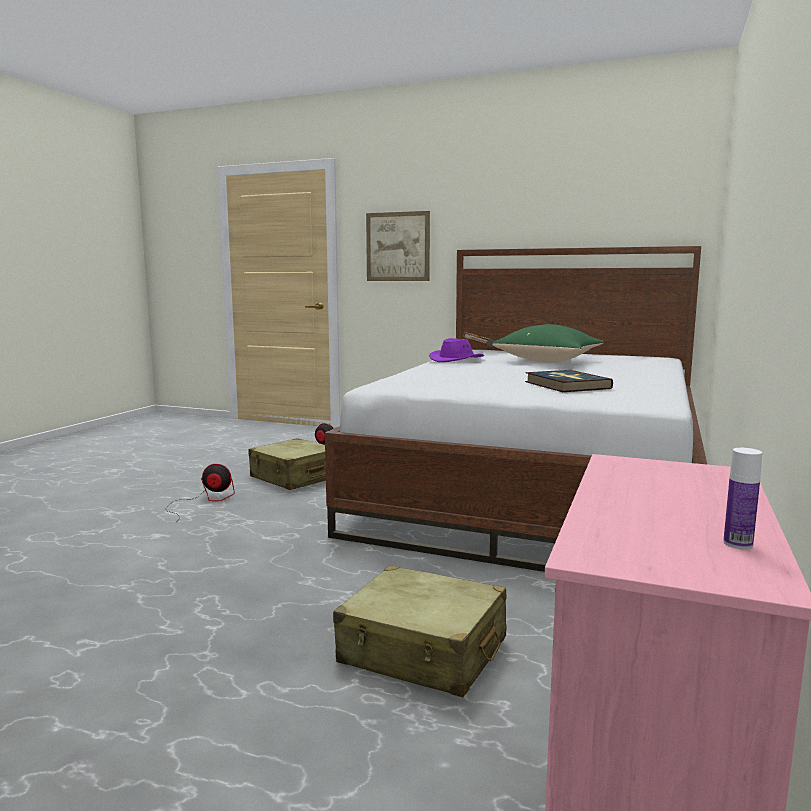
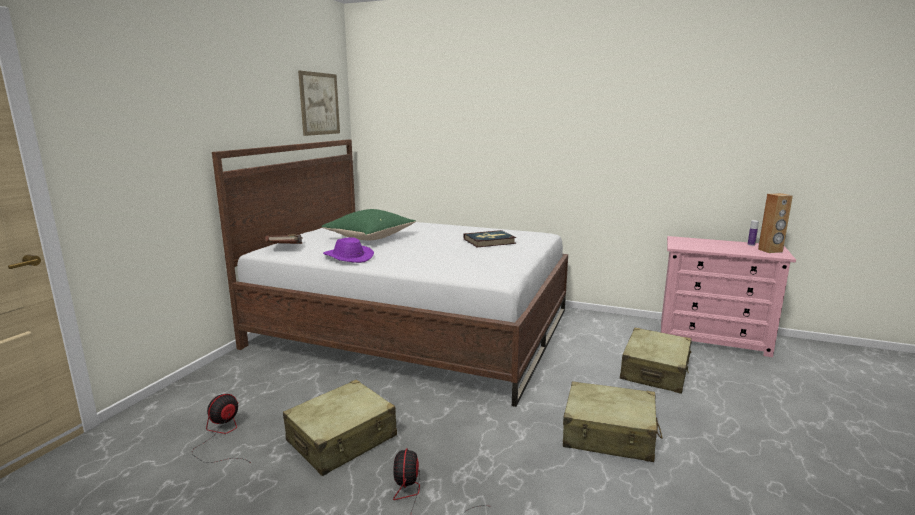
camera: 90 degrees left, 5 degrees up
picture [366,211,430,281] -> picture moved to [298,71,340,136]
none -> beige suitcase [563,381,663,462]
none -> brown speaker [758,193,793,253]

